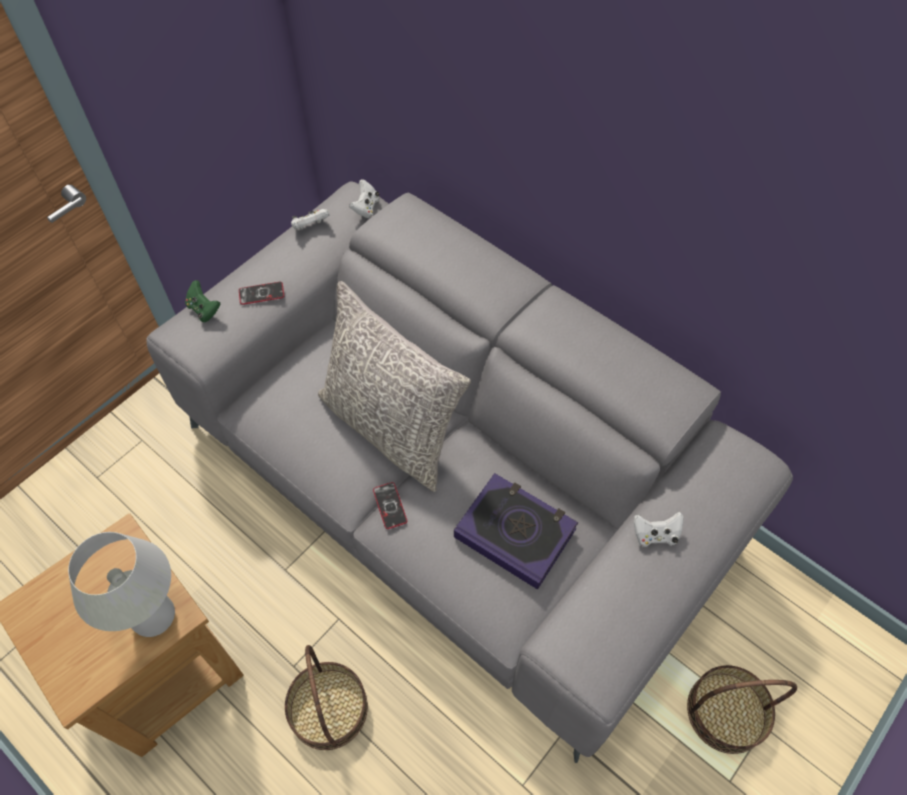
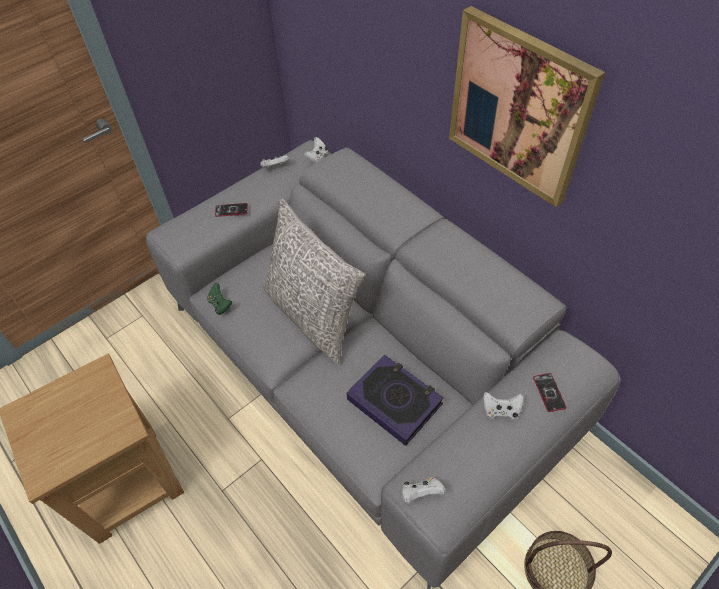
camera: 10 degrees right, 5 degrees down
white table lamp [68,532,175,637] -> none
green game controller [185,280,220,322] -> green game controller moved to [207,283,232,315]
basket [285,645,368,750] -> none
phone [373,482,408,529] -> phone moved to [533,373,566,412]
none -> white game controller [402,477,445,504]
none -> picture [449,6,605,207]

